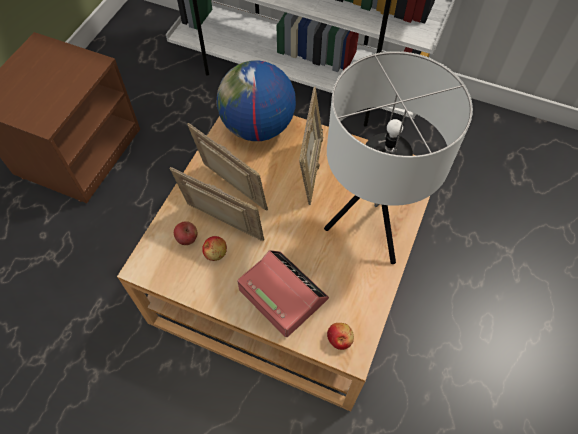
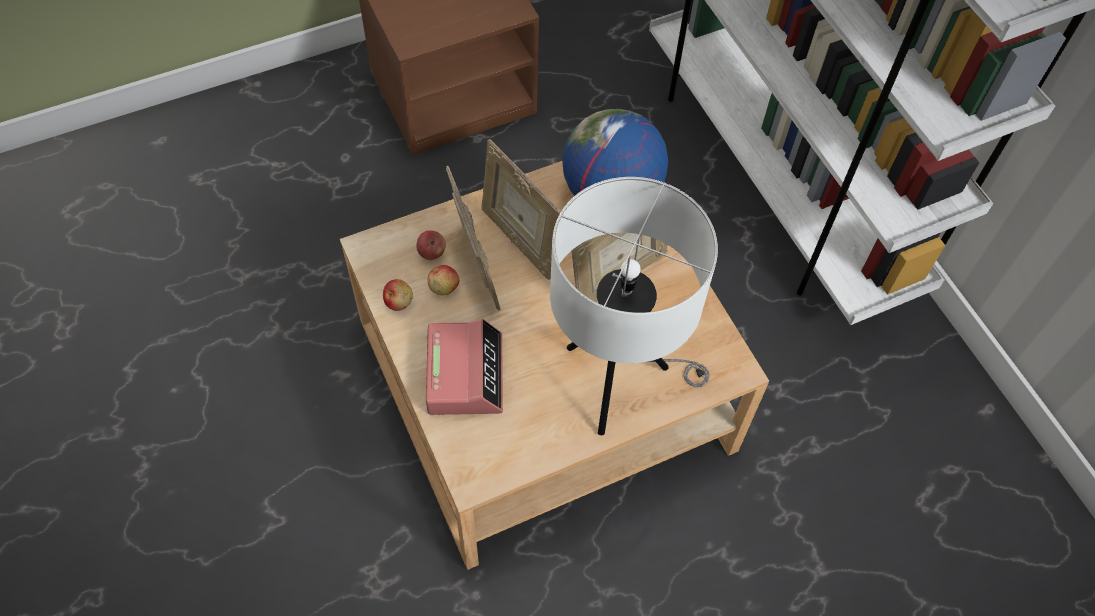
camera: 40 degrees right, 0 degrees up
picture frame [187,123,268,211] -> picture frame turned 150 degrees clockwise [481,139,561,280]
apple [327,323,354,350] -> apple moved to [383,279,413,311]

